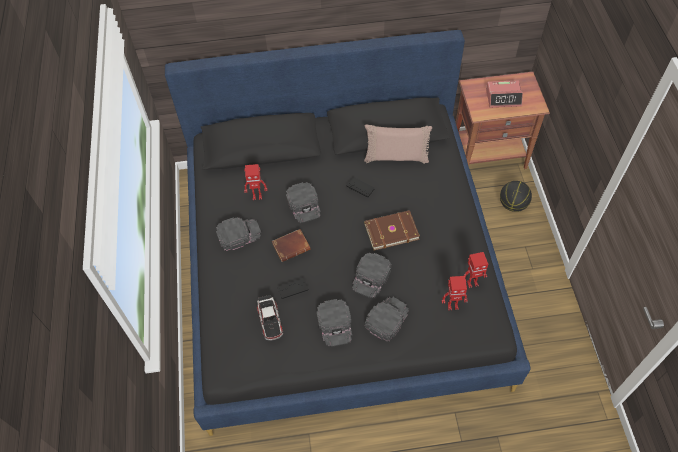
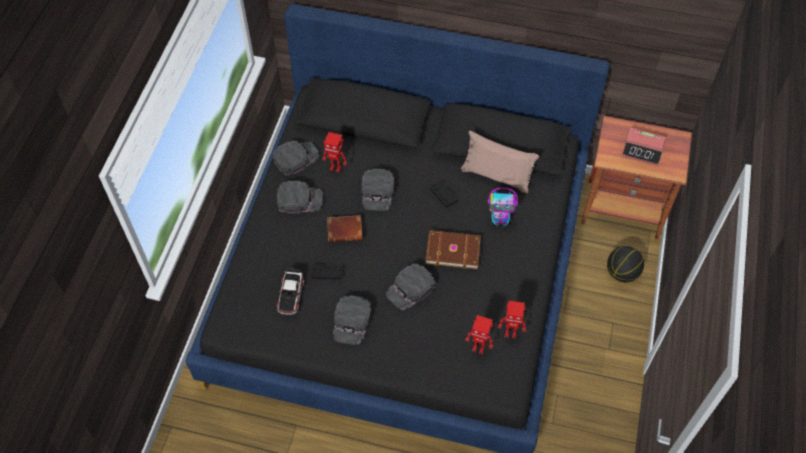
camera: 20 degrees right, 0 degrees up
black cap [365,297,409,341] -> black cap moved to [272,140,320,176]
none -> toy robot [488,188,518,227]

